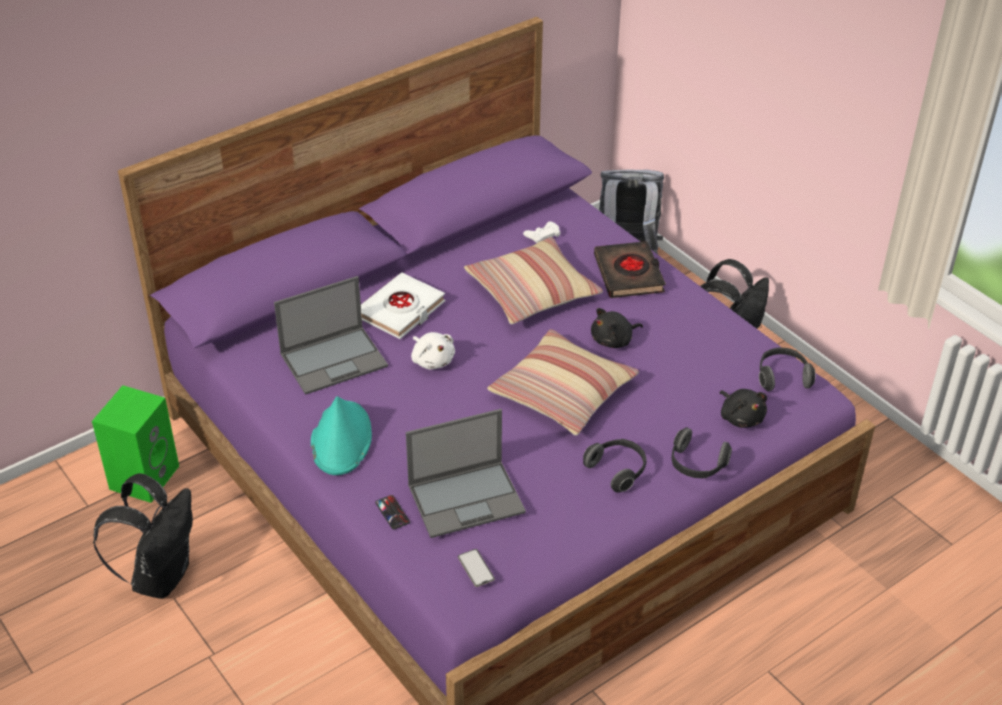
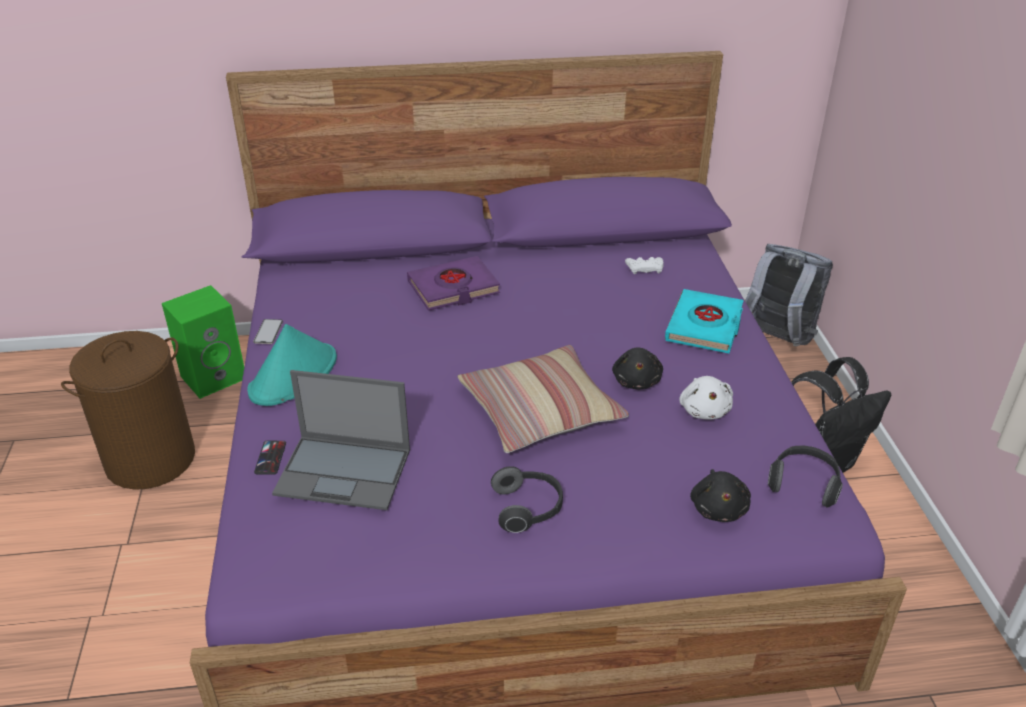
camera: 30 degrees right, 5 degrees down
black backpack [93,473,193,599] -> brown laundry basket [61,331,195,490]
laptop [274,276,388,395] -> none
white book [361,272,446,339] -> purple book [407,256,500,311]
white plush toy [411,332,455,370] -> white plush toy moved to [679,376,733,420]
phone [458,549,495,587] -> phone moved to [253,319,283,344]
pillow [464,237,603,324] -> none
black plush toy [591,308,643,348] -> black plush toy turned 90 degrees counterclockwise [612,347,663,389]
black book [594,241,666,298] -> turquoise book [665,289,744,353]
headphones [671,427,732,478] -> none

